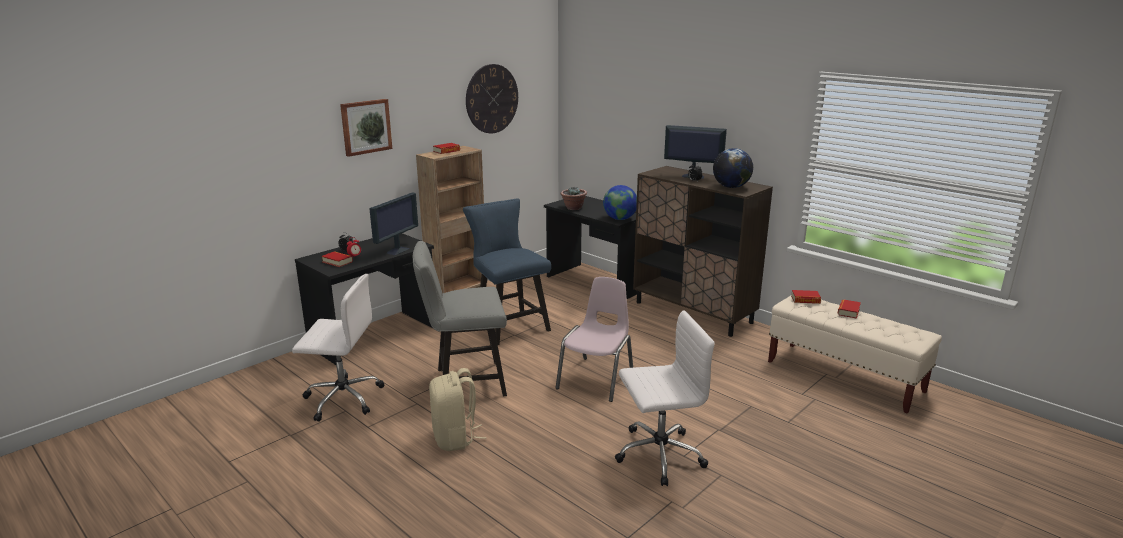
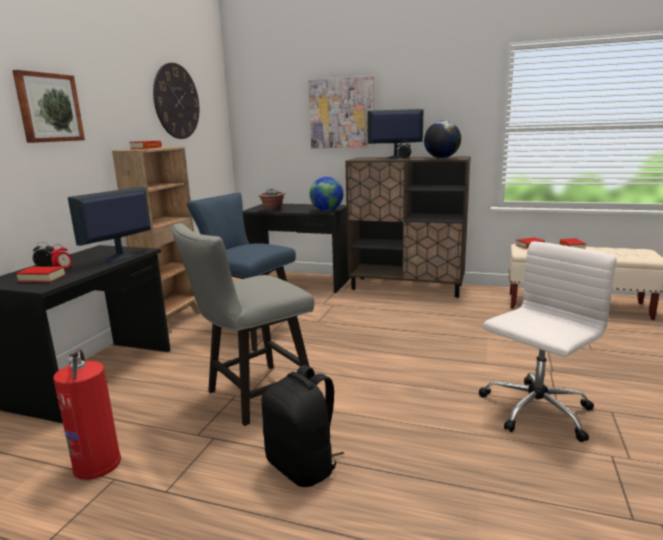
camera: 25 degrees left, 5 degrees down
white office chair [292,274,385,422] -> fire extinguisher [53,349,121,480]
monitor [369,192,418,255] -> monitor turned 150 degrees counterclockwise [68,187,151,262]
beige backpack [429,368,486,451] -> black backpack [261,365,344,487]
pink chair [555,277,633,402] -> none
none -> picture [308,76,374,148]

